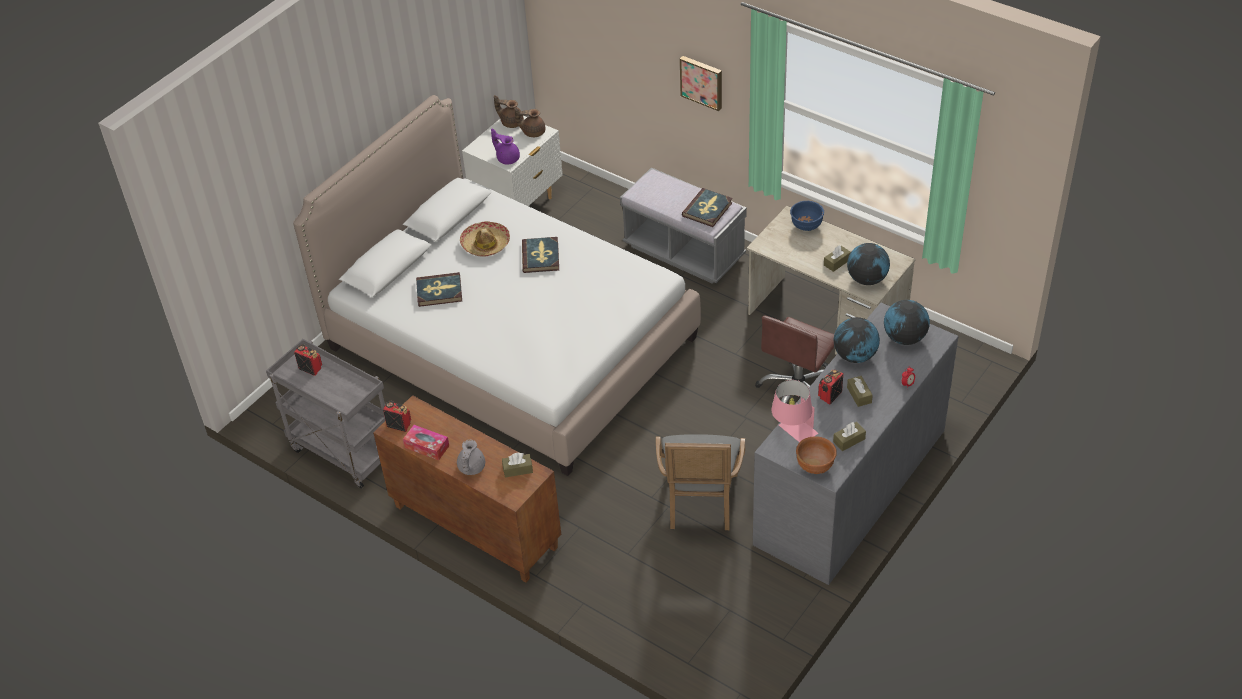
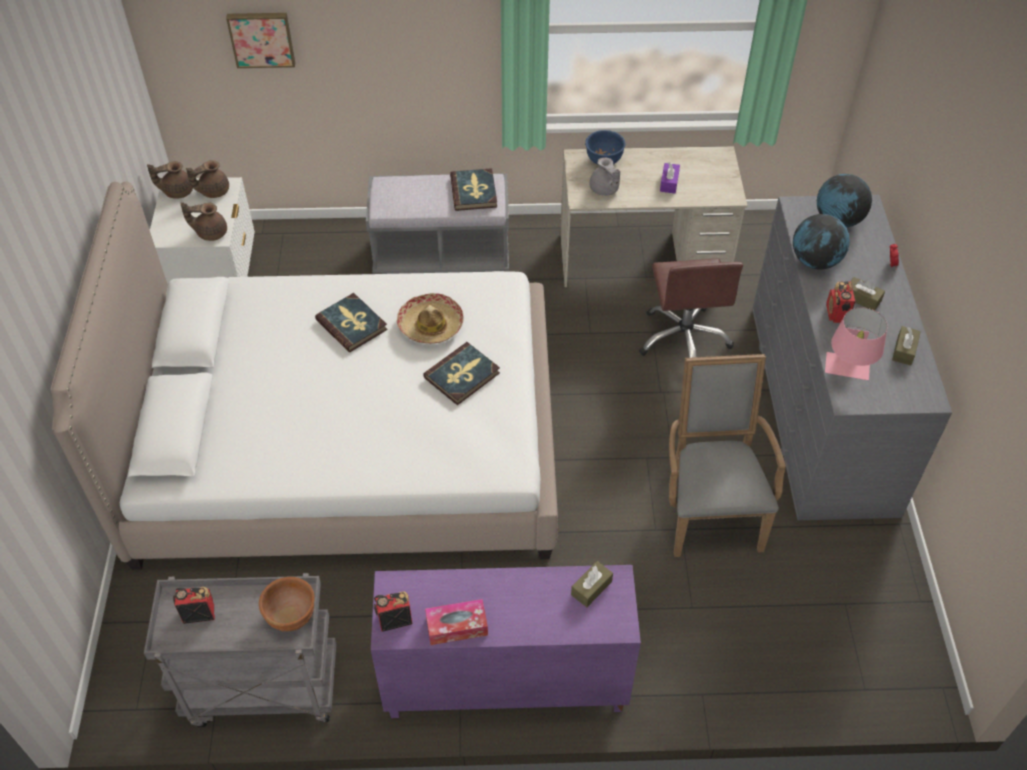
camera: 40 degrees left, 5 degrees up
brown cabinet [373,395,561,582] -> purple cabinet [371,565,641,718]
book [416,272,462,307] -> book moved to [423,342,500,405]
grey teapot [457,440,485,475] -> grey teapot moved to [590,157,620,196]
hat [460,221,510,257] -> hat moved to [397,293,464,344]
purple teapot [491,128,520,165] -> brown teapot [180,202,227,241]
grey armchair [656,434,746,530] -> grey armchair turned 150 degrees counterclockwise [669,354,786,557]
picture [680,56,722,111] -> picture moved to [226,13,295,68]
brown bowl [796,436,837,474] -> brown bowl moved to [259,577,315,632]
brown tissue box [824,245,851,272] -> purple tissue box [660,162,680,194]
globe [847,243,890,285] -> none

